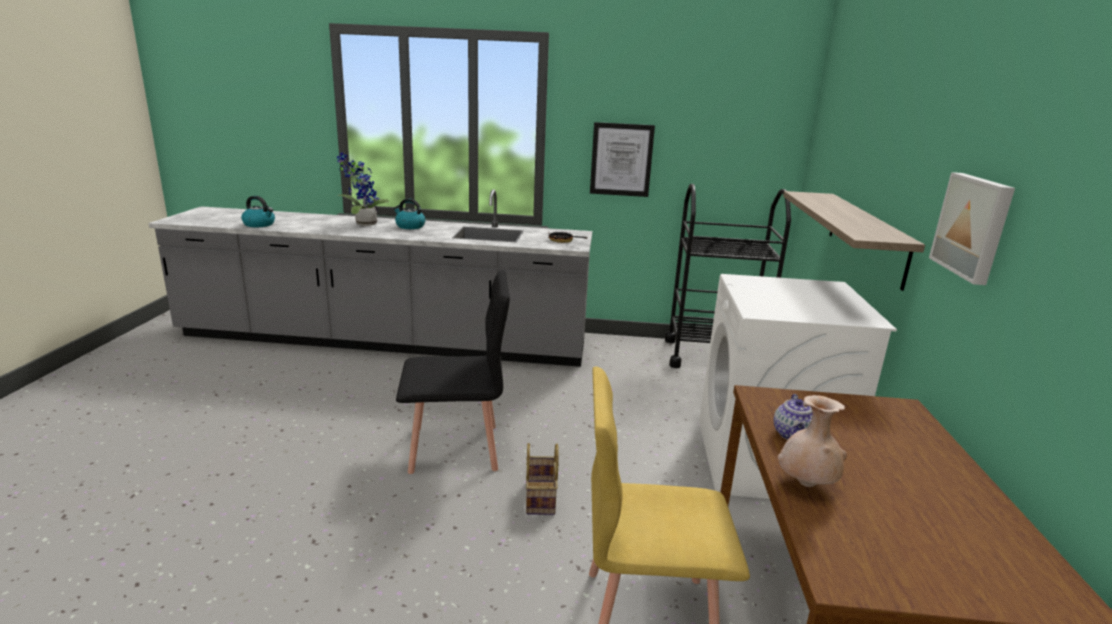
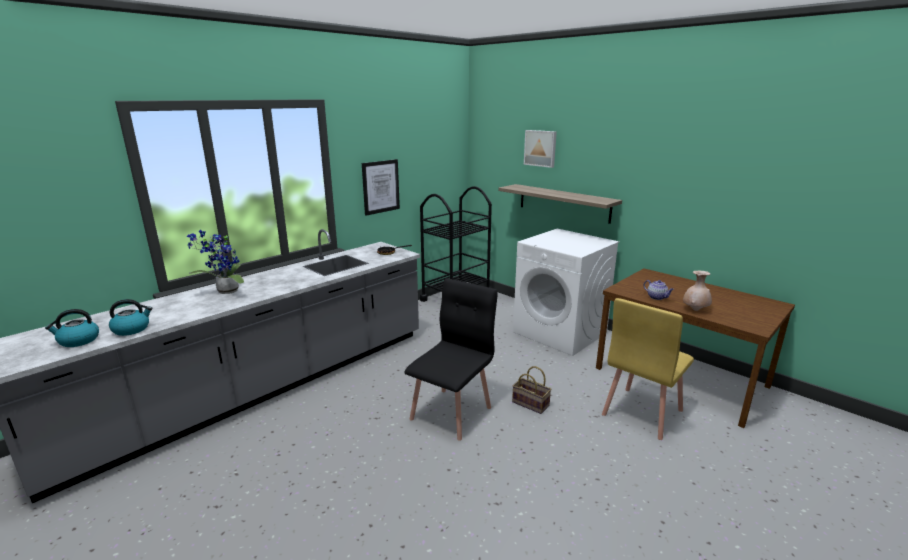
camera: 50 degrees left, 0 degrees up
kettle [393,198,426,229] -> kettle moved to [45,309,99,347]
picture [929,172,1015,285] -> picture moved to [524,130,557,168]

